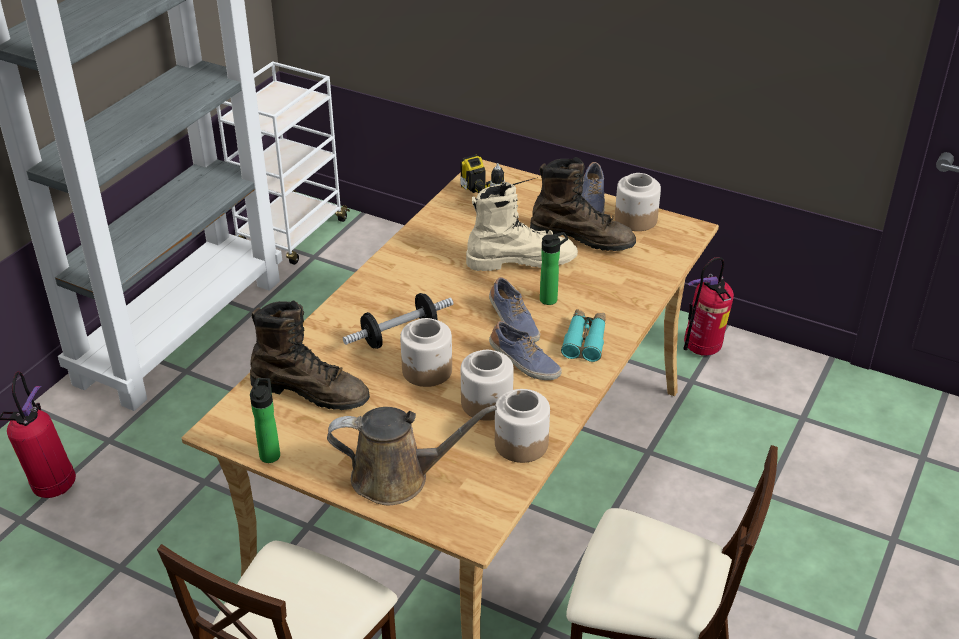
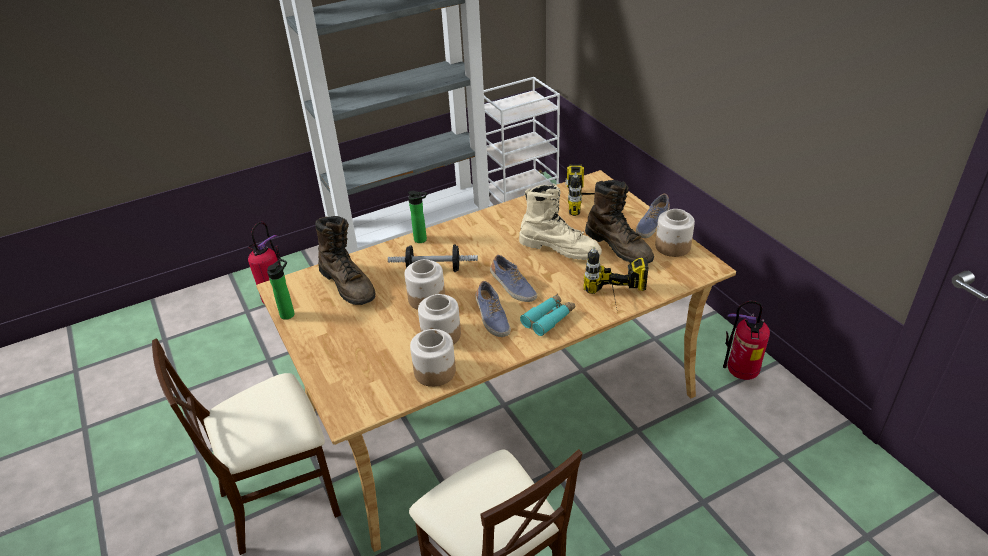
camera: 35 degrees right, 0 degrees up
brown watering can [327,406,497,505] -> none
shoe [489,277,540,342] -> shoe turned 45 degrees counterclockwise [490,255,537,302]
bottle [540,232,568,305] -> bottle moved to [408,191,427,243]
none -> power drill [583,247,648,308]

